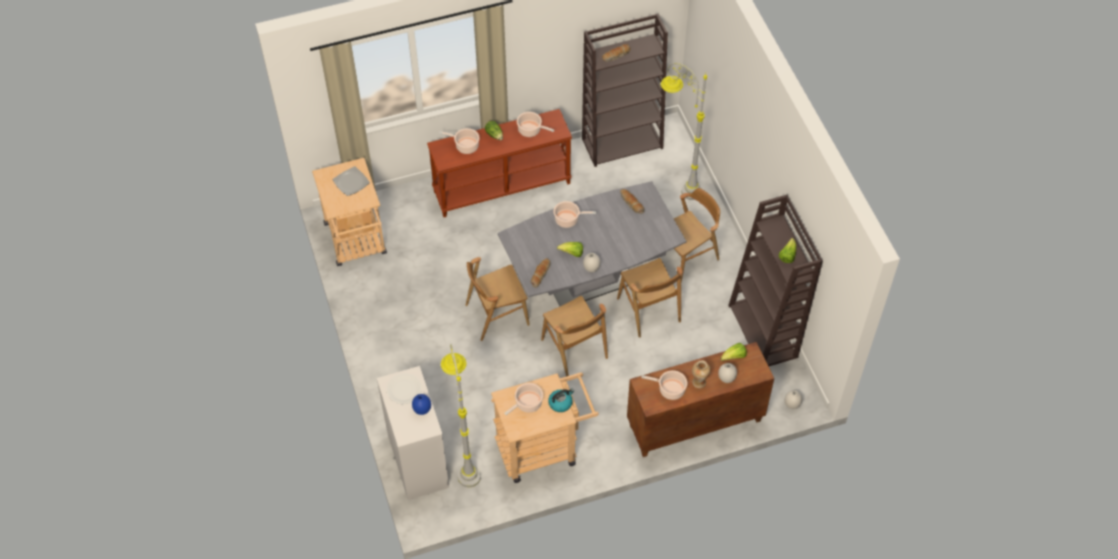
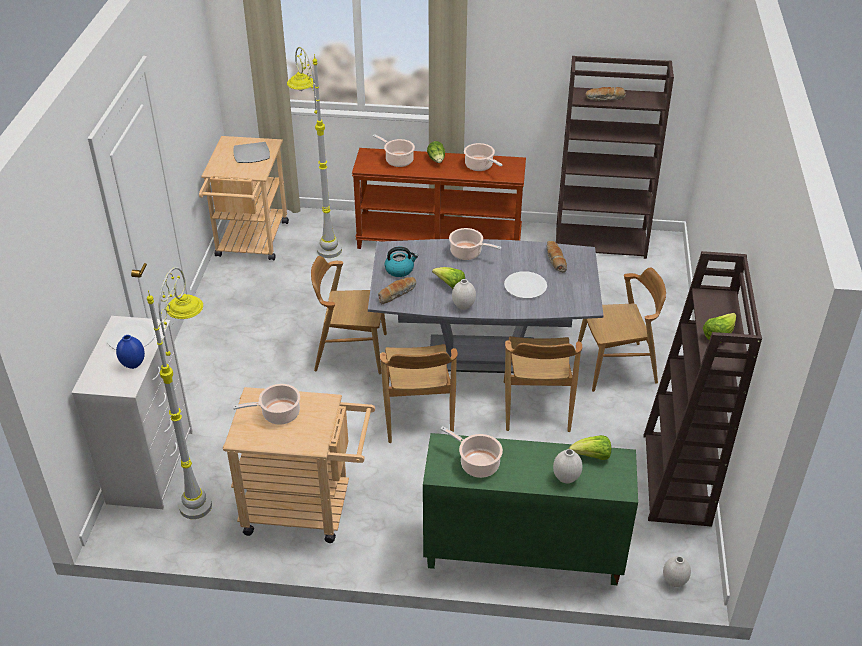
camera: 25 degrees right, 15 degrees down
kettle [548,388,574,412] -> kettle moved to [384,247,418,277]
brown cabinet [627,342,774,457] -> green cabinet [423,433,638,585]
grey floor lamp [661,63,707,200] -> grey floor lamp moved to [287,47,342,258]
vase [692,360,711,388] -> none
none -> white plate [504,271,547,299]

